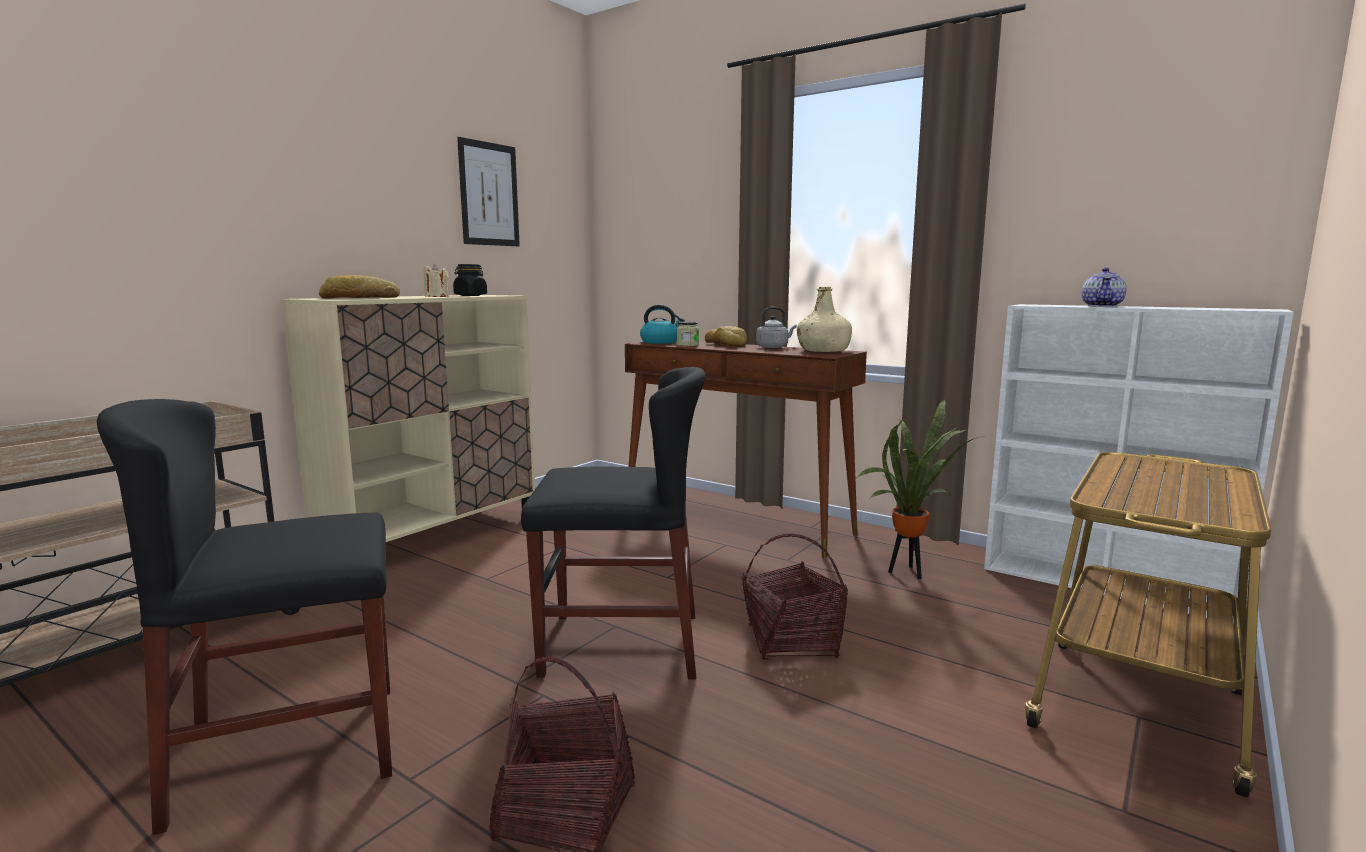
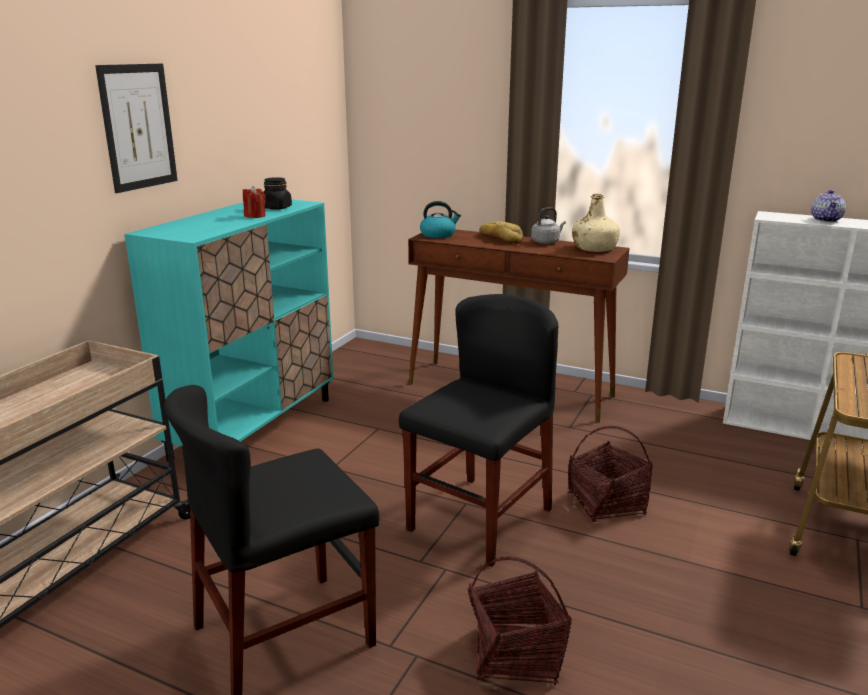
camera: 10 degrees left, 10 degrees up
beige cabinet [281,295,535,542] -> turquoise cabinet [124,200,333,462]
bread [319,275,400,299] -> none
beige candle [423,264,449,297] -> red candle [243,186,266,218]
picture [457,137,520,246] -> picture moved to [95,64,178,193]
black chair [521,367,705,679] -> black chair turned 45 degrees counterclockwise [399,294,558,567]
jar [677,321,699,347] -> none
potted plant [857,399,985,579] -> none

